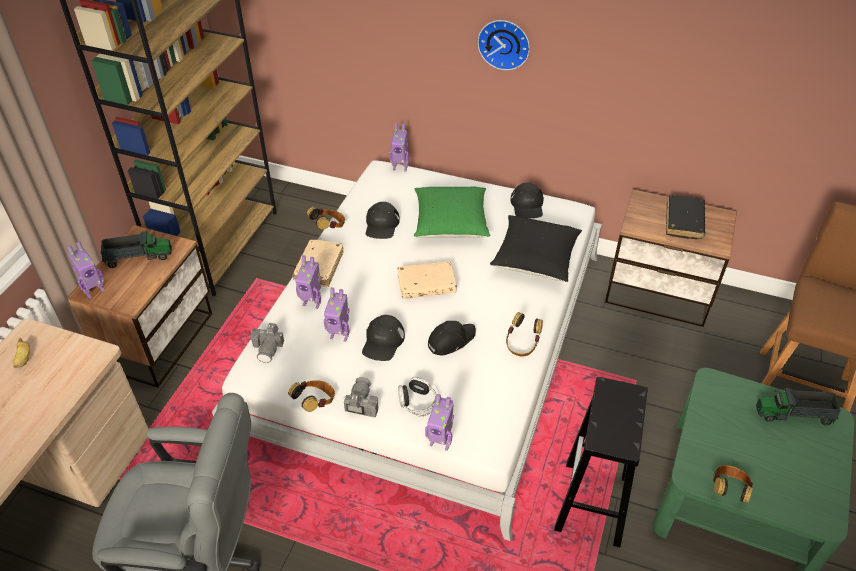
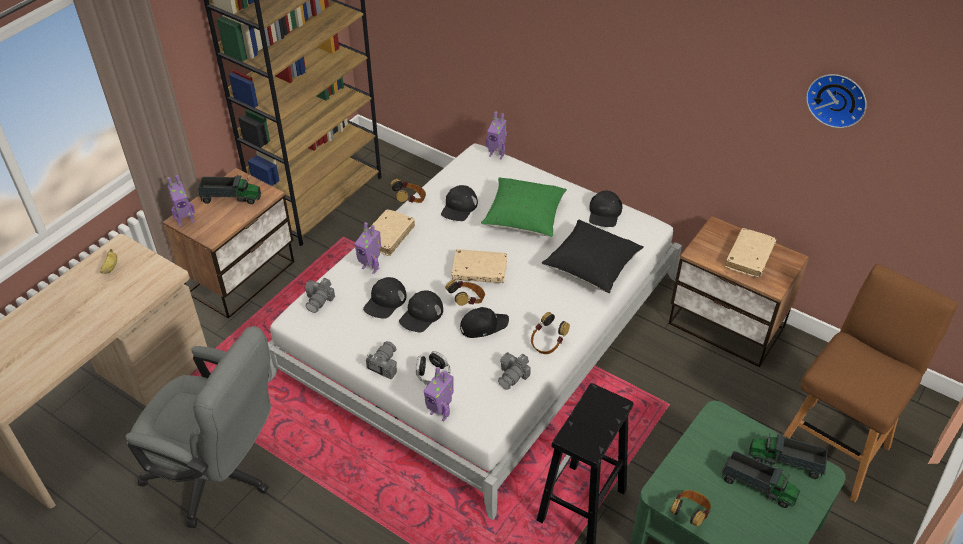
camera: 15 degrees right, 0 degrees up
headphones [288,380,335,412] -> headphones moved to [446,280,485,306]
toy robot [324,287,350,342] -> black cap [363,277,406,319]
wall clock [478,20,530,70] -> wall clock moved to [806,74,867,128]
black book [666,195,705,239] -> beige book [725,228,777,278]
none -> camera [498,352,531,390]
none -> toy truck [721,451,800,508]

